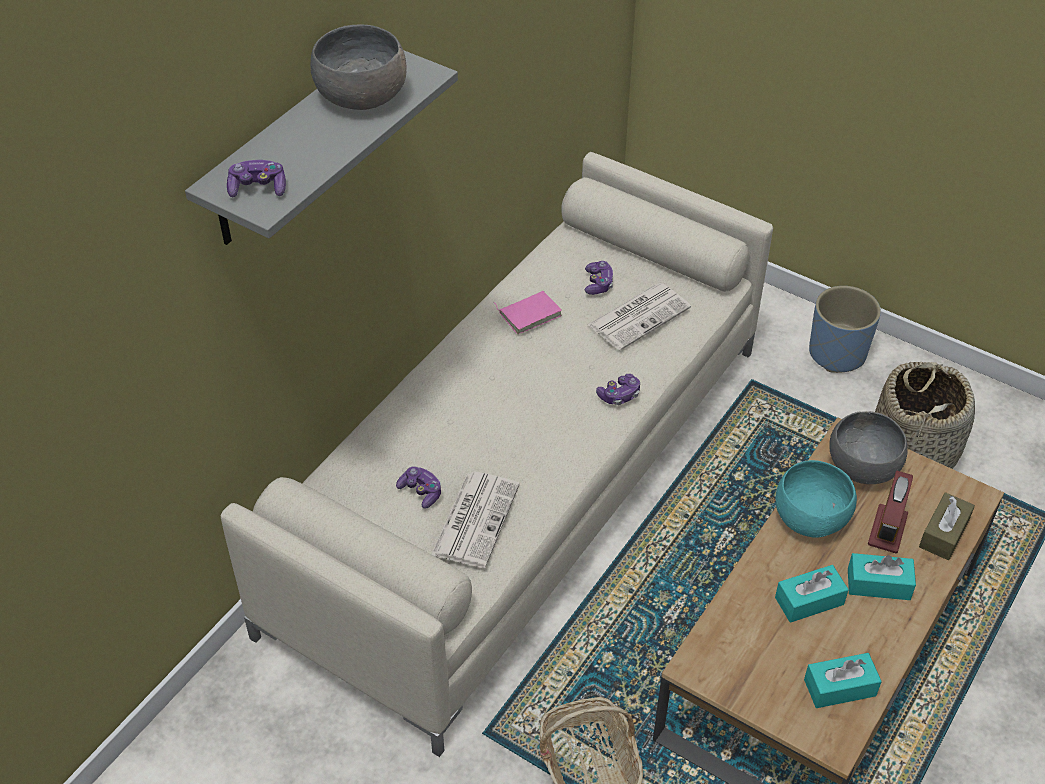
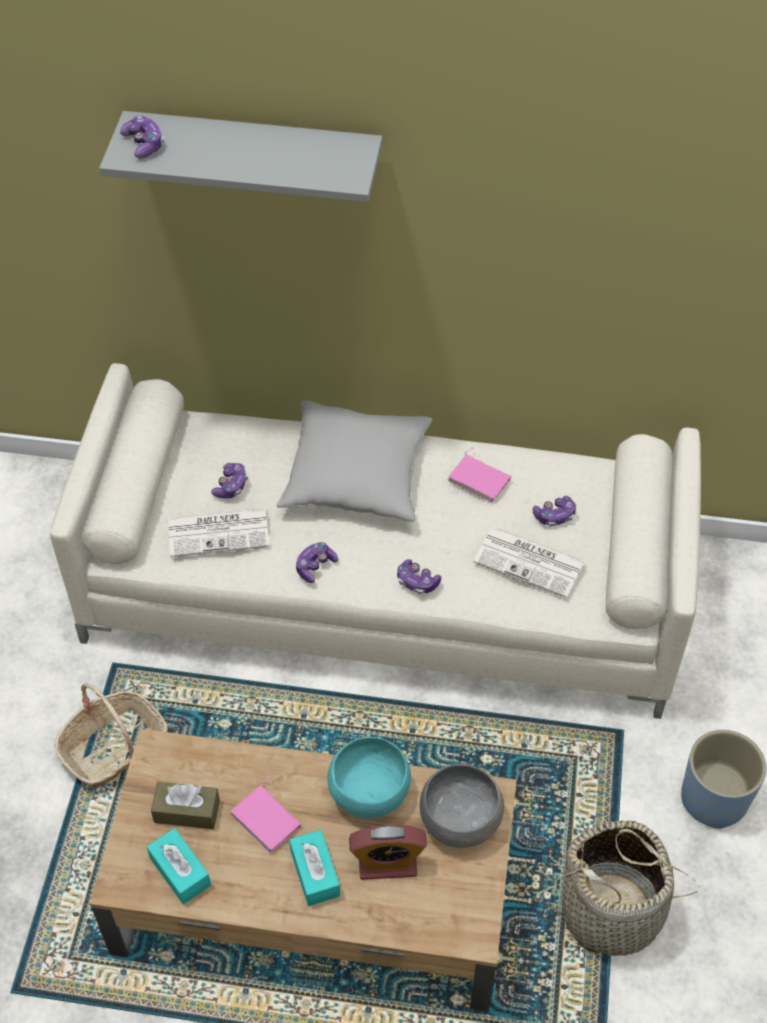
camera: 65 degrees right, 5 degrees up
grey bowl [311,24,406,110] -> none
turquoise tissue box [775,565,849,623] -> pink book [230,777,301,854]
brown tissue box [919,492,975,560] -> brown tissue box moved to [151,782,220,829]
none -> grey pillow [276,400,432,522]
none -> game controller [296,542,338,583]

